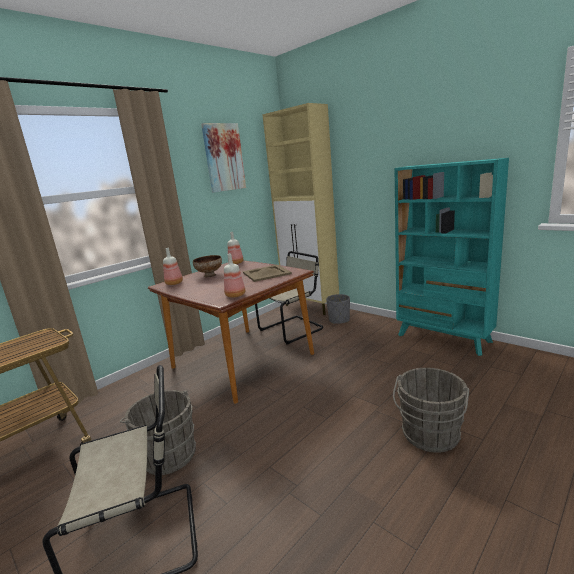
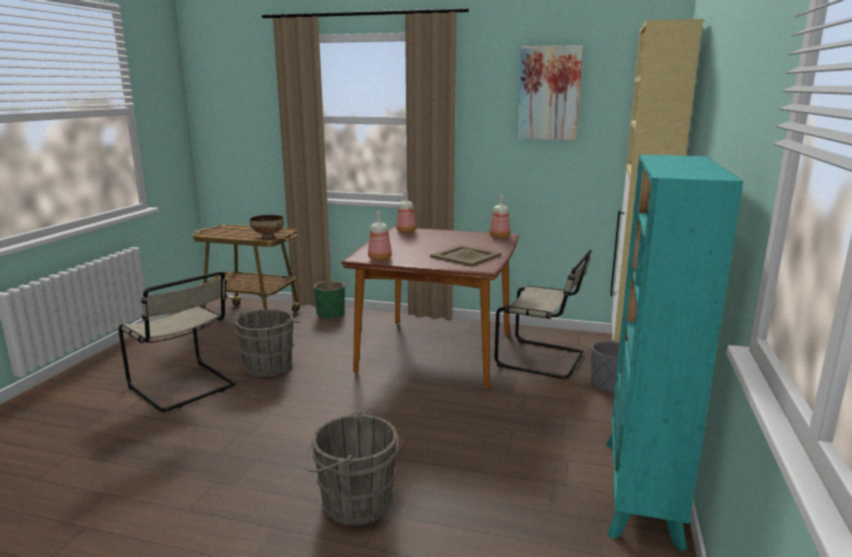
camera: 60 degrees right, 0 degrees up
bowl [193,255,222,277] -> bowl moved to [250,215,284,240]
none -> green planter [314,281,345,320]

